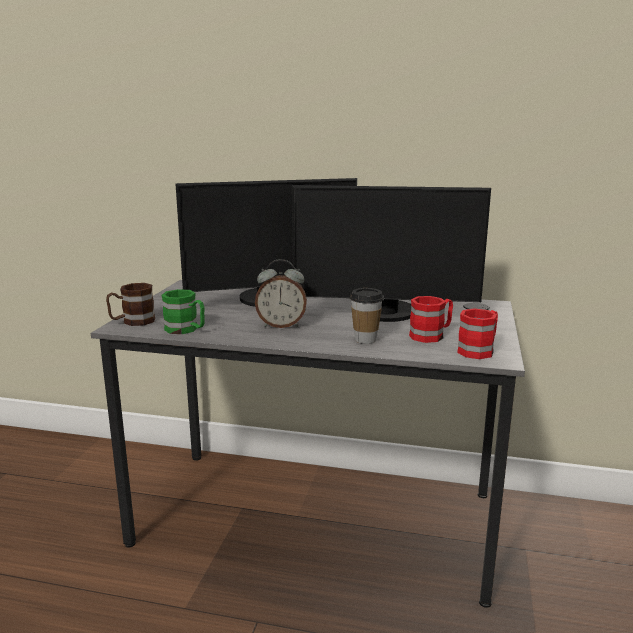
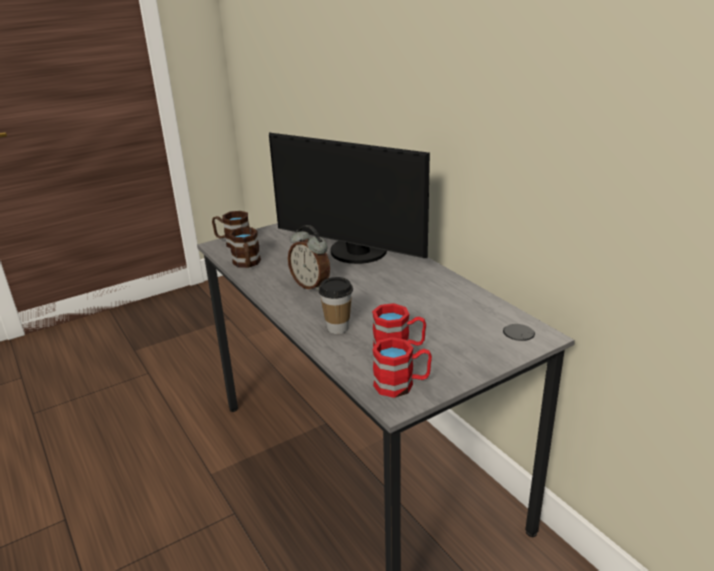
camera: 45 degrees right, 10 degrees up
green mug [161,289,205,334] -> brown mug [228,227,261,268]
monitor [292,185,491,322] -> none

